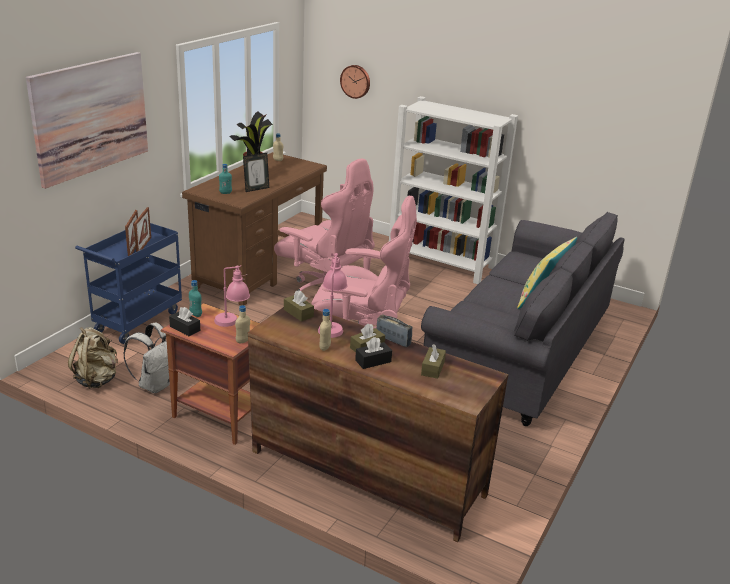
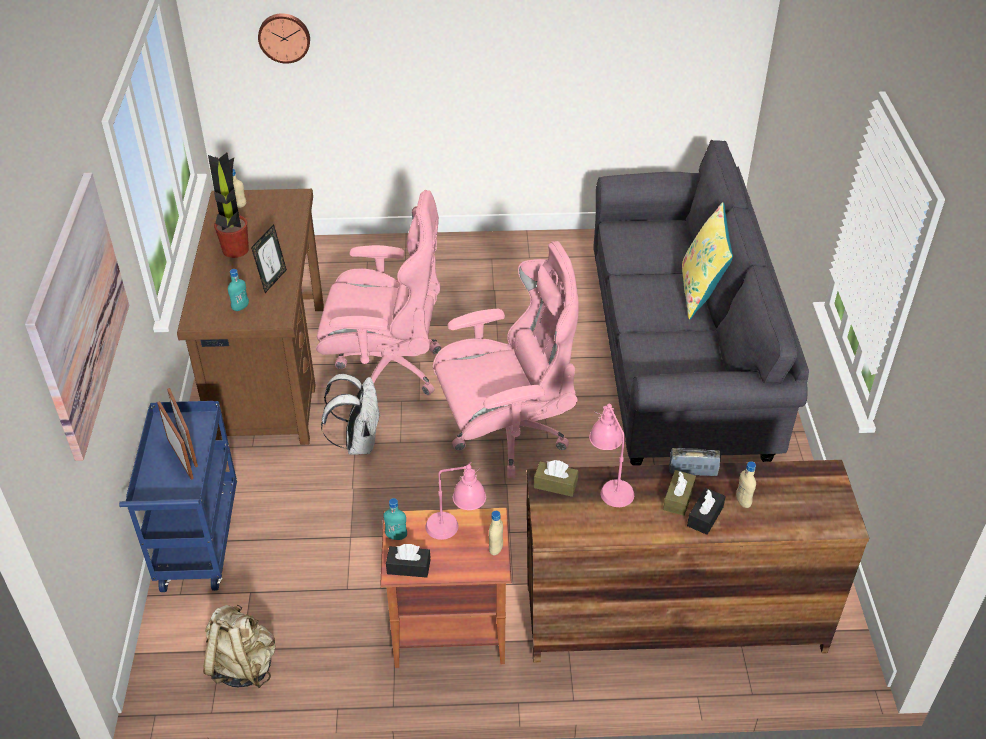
camera: 30 degrees left, 15 degrees up
white backpack [123,322,170,393] -> white backpack moved to [321,374,381,455]
beige bottle [319,309,331,351] -> beige bottle moved to [736,462,756,508]
white bookcase [389,96,518,284] -> none
brown tissue box [421,344,446,379] -> none

